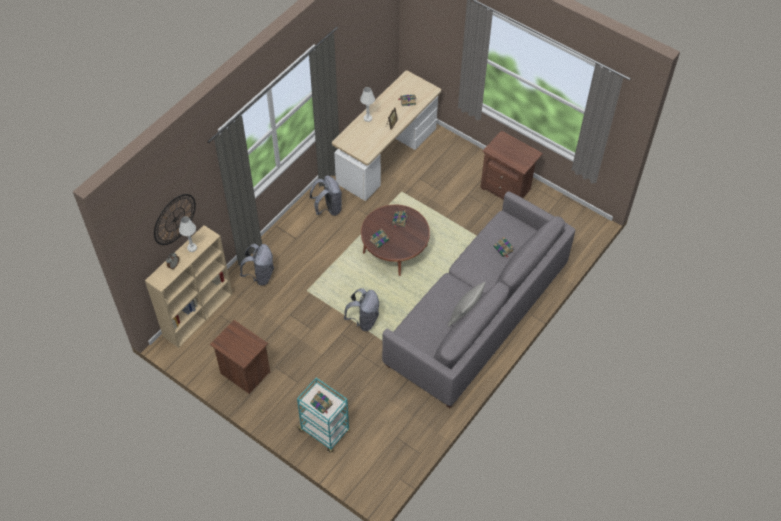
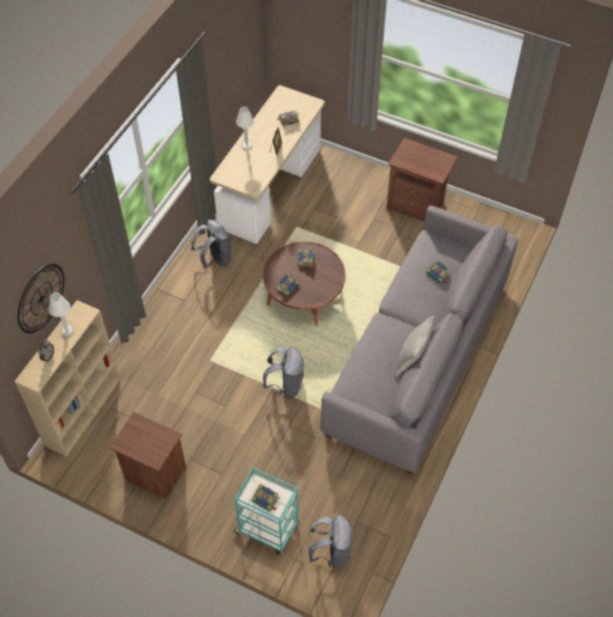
camera: 10 degrees left, 0 degrees up
grey backpack [240,244,274,286] -> grey backpack moved to [309,515,353,568]

